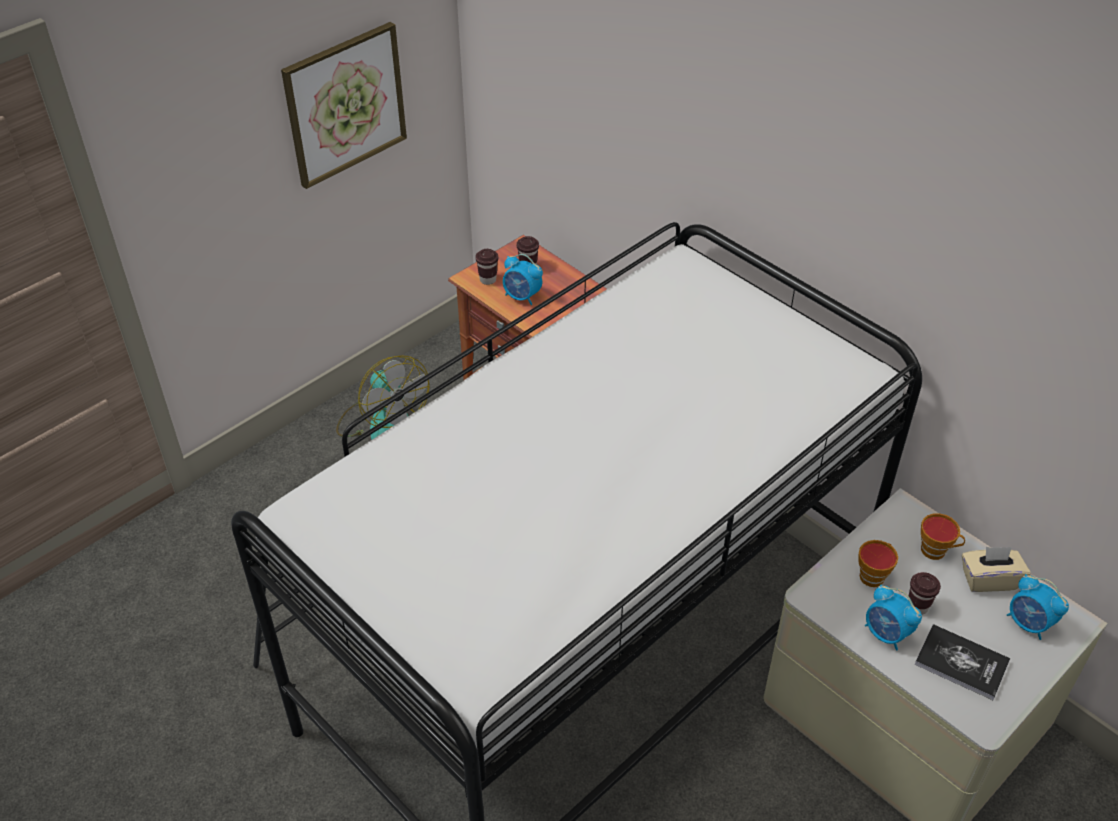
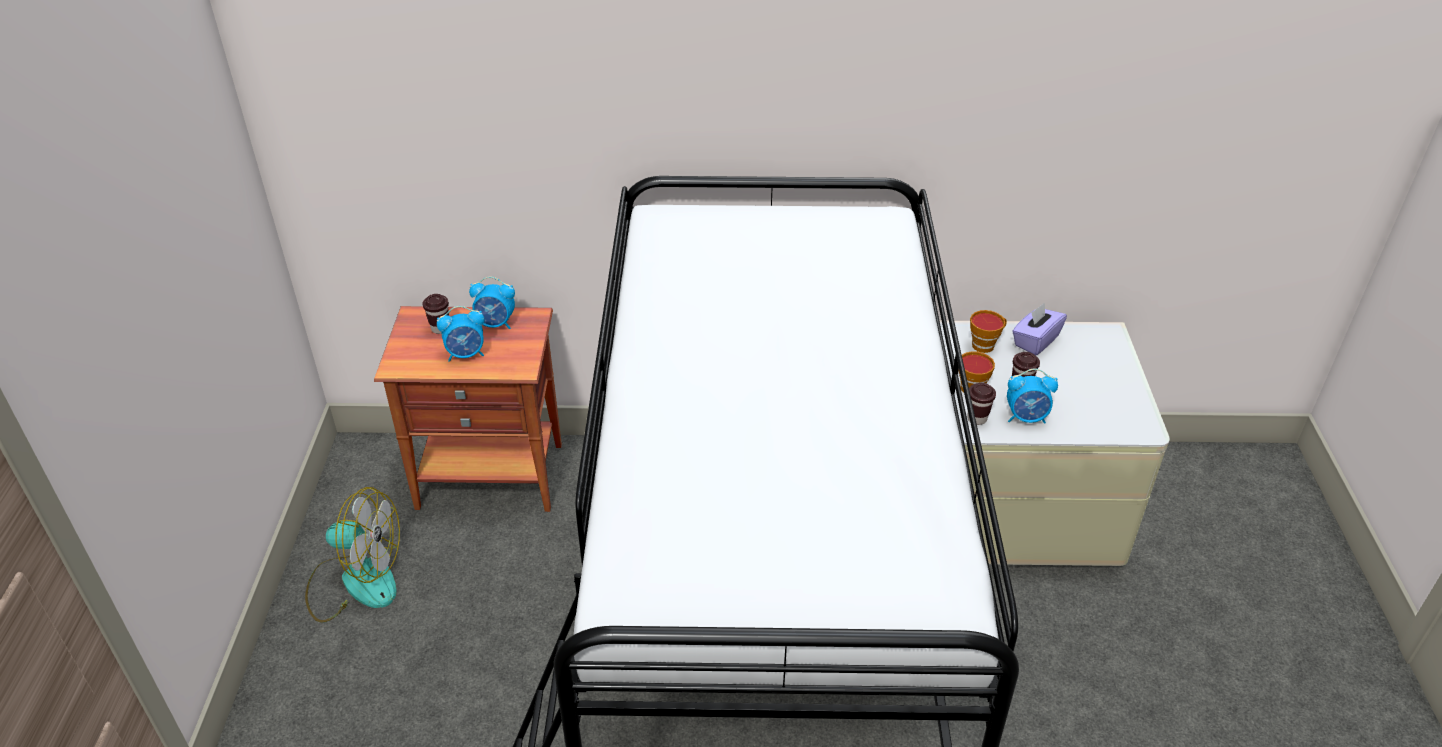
camera: 45 degrees left, 5 degrees down
picture [281,22,407,189] -> none
brown cup [475,249,498,285] -> brown cup moved to [967,383,996,425]
book [914,624,1010,700] -> none
beige tissue box [962,547,1031,592] -> purple tissue box [1012,303,1067,355]
alarm clock [1007,574,1069,640] -> alarm clock moved to [469,276,515,329]

